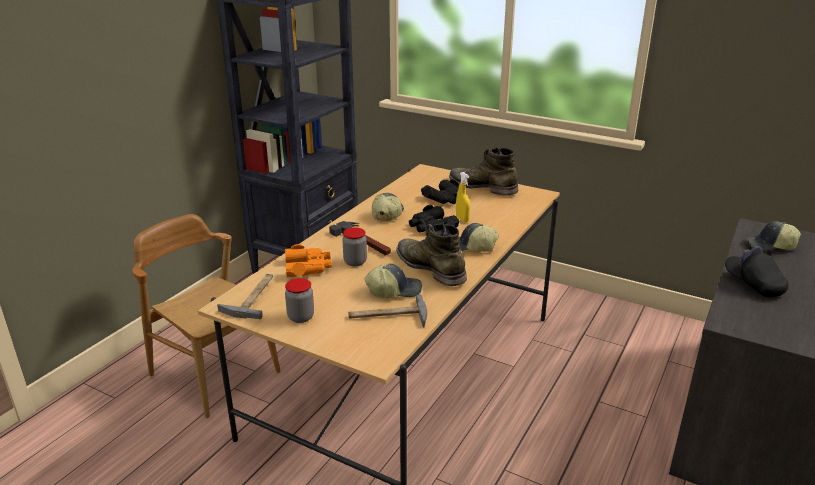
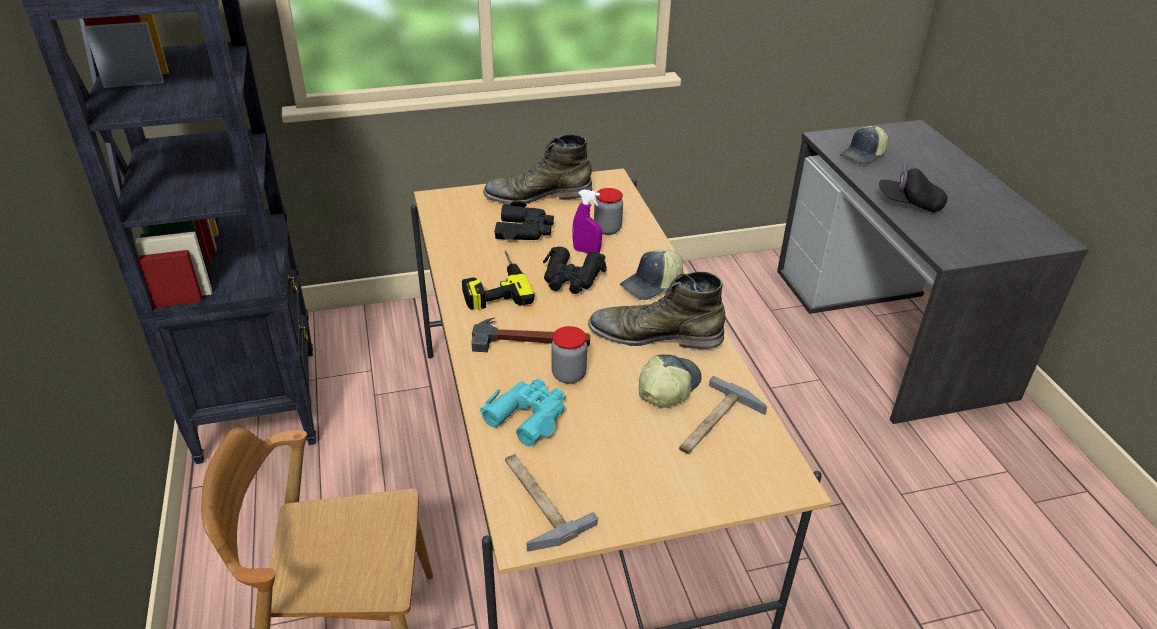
camera: 45 degrees left, 10 degrees up
orange binoculars [285,244,332,277] -> turquoise binoculars [480,379,565,446]
jar [285,278,314,323] -> jar moved to [594,188,623,235]
cap [372,193,404,221] -> power drill [462,251,535,310]
yellow spray bottle [456,172,470,222] -> purple spray bottle [572,190,602,253]

